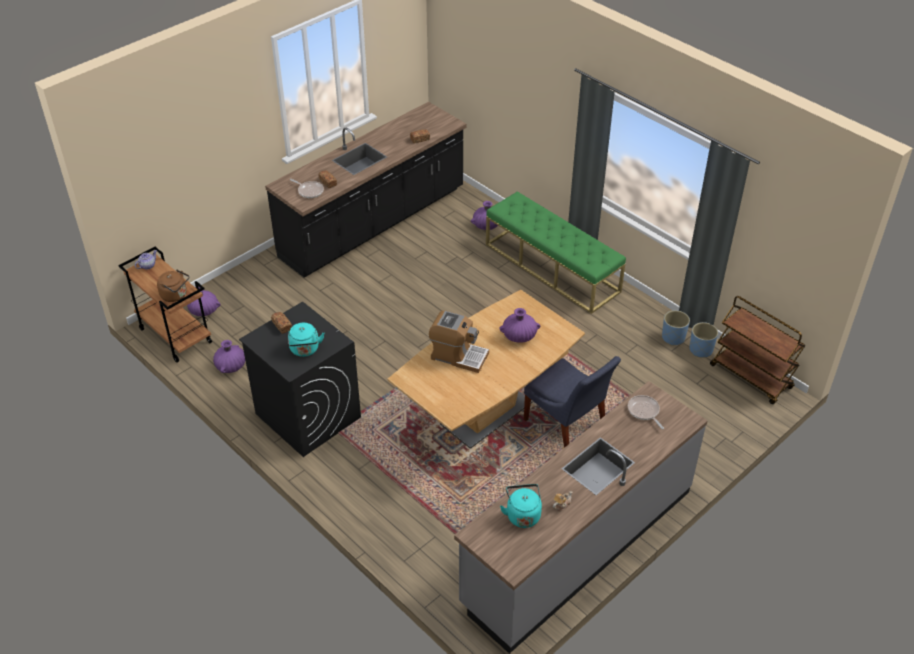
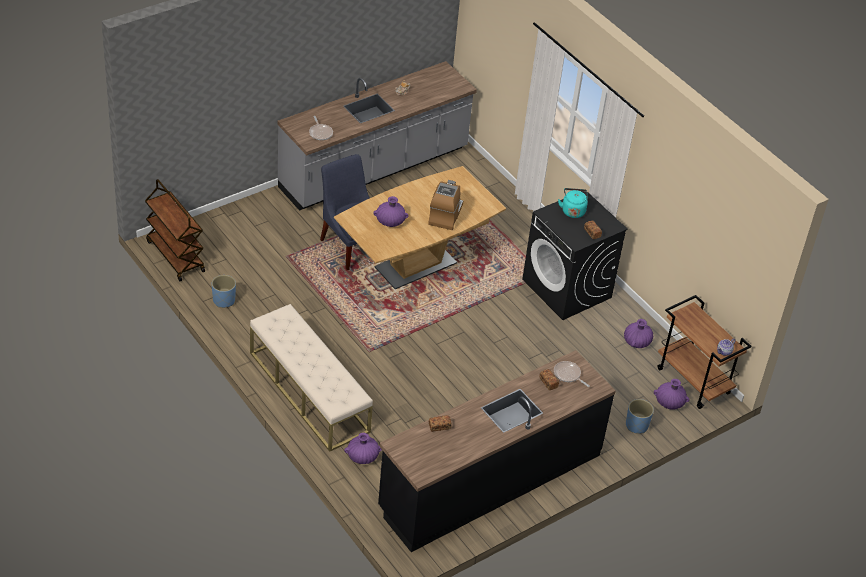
camera: 175 degrees left, 0 degrees up
brown kettle [157,270,189,302] -> none
coffee machine [429,311,489,373] -> coffee machine turned 75 degrees clockwise [428,180,463,230]
green bench [486,191,626,314] -> beige bench [250,304,373,452]
turquoise kettle [500,484,542,528] -> none
blue planter [689,322,718,357] -> blue planter moved to [626,399,654,434]

